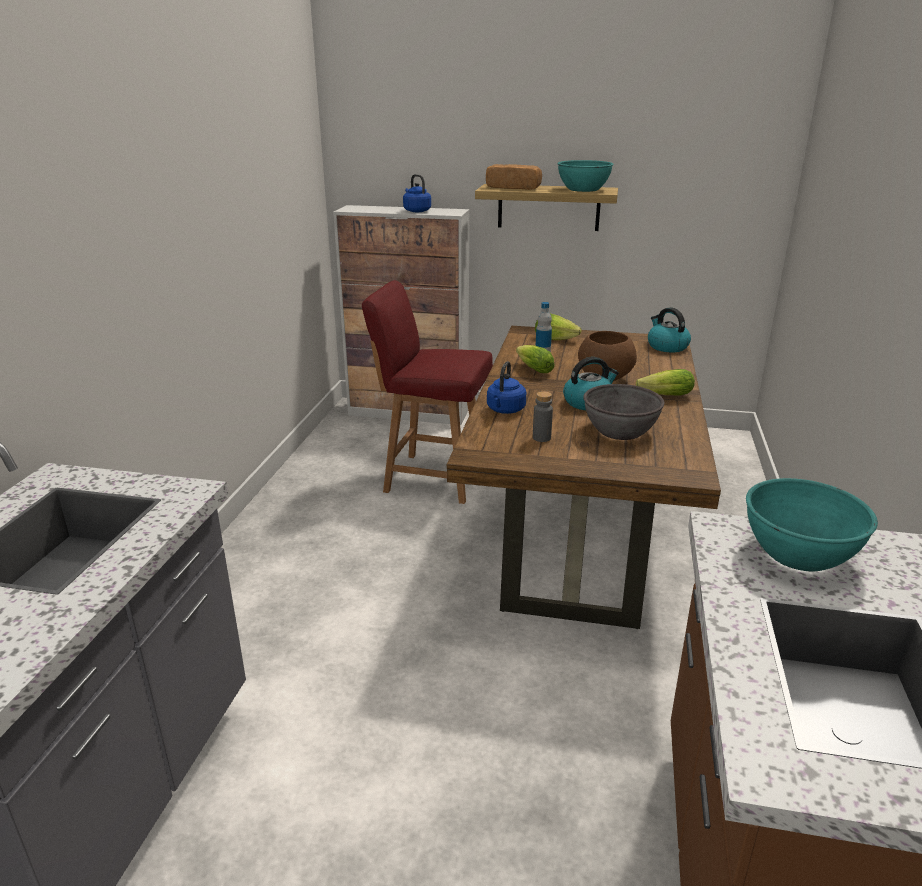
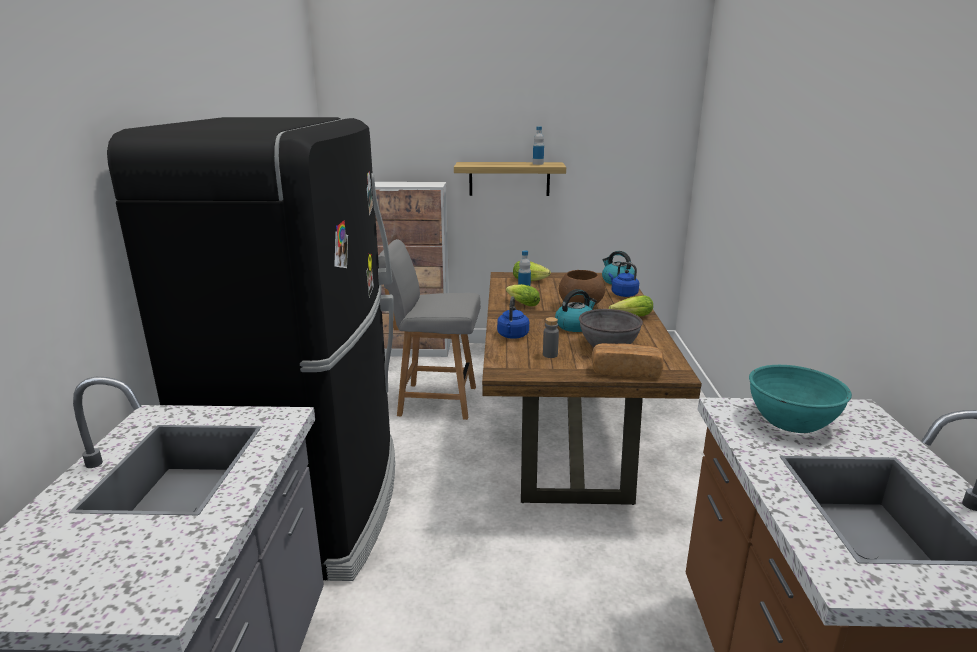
camera: 10 degrees left, 5 degrees down
red chair [362,280,493,504] -> grey chair [378,239,481,420]
blue kettle [403,174,431,212] -> blue kettle moved to [608,262,639,297]
bread [486,164,542,190] -> bread moved to [591,343,664,378]
turquoise bowl [557,160,614,192] -> bottle [533,126,544,165]
none -> black fridge [107,117,395,581]

